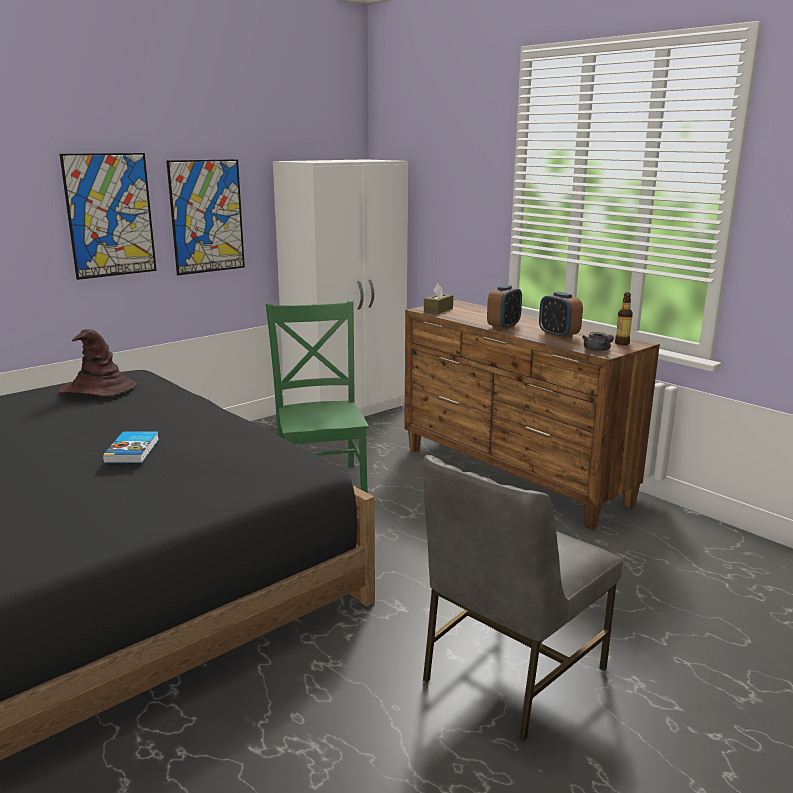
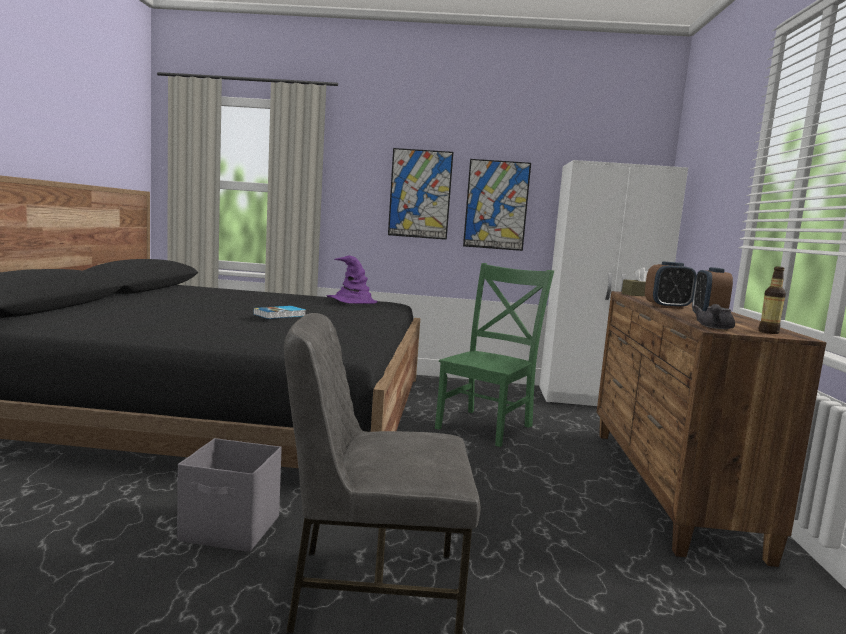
camera: 45 degrees right, 10 degrees down
brown hat [58,329,137,396] -> purple hat [326,255,377,304]
none -> grey storage box [177,438,282,552]

